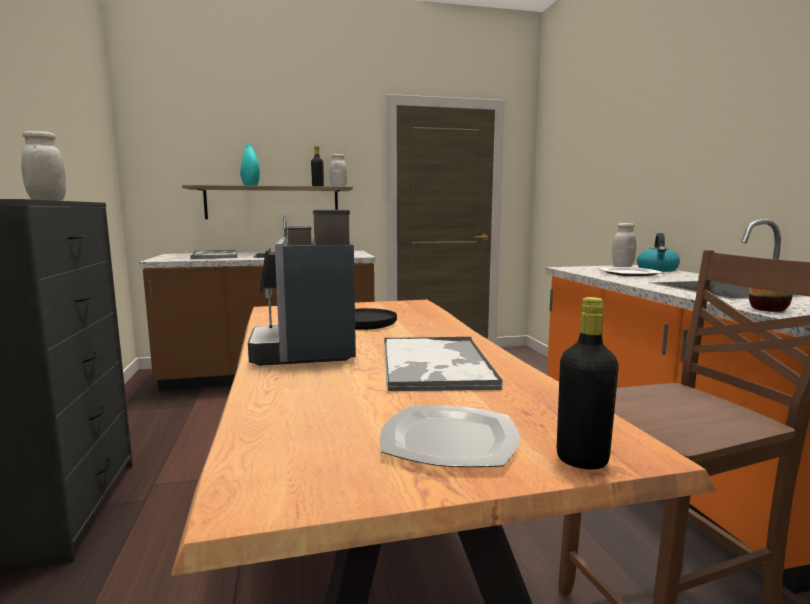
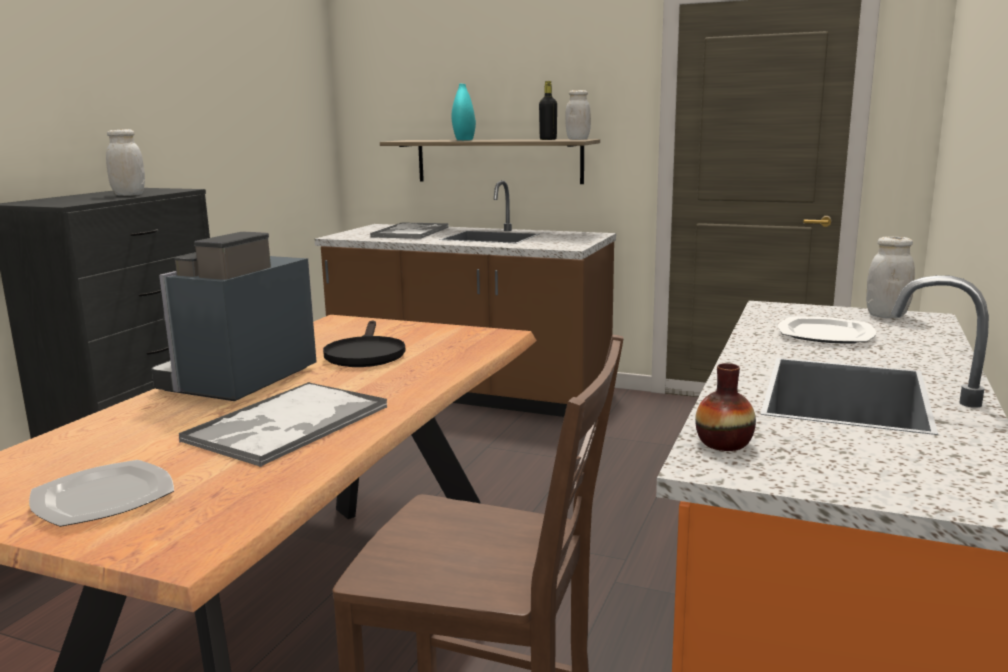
camera: 35 degrees right, 5 degrees up
black bottle [557,297,619,470] -> none
kettle [637,233,680,272] -> none

